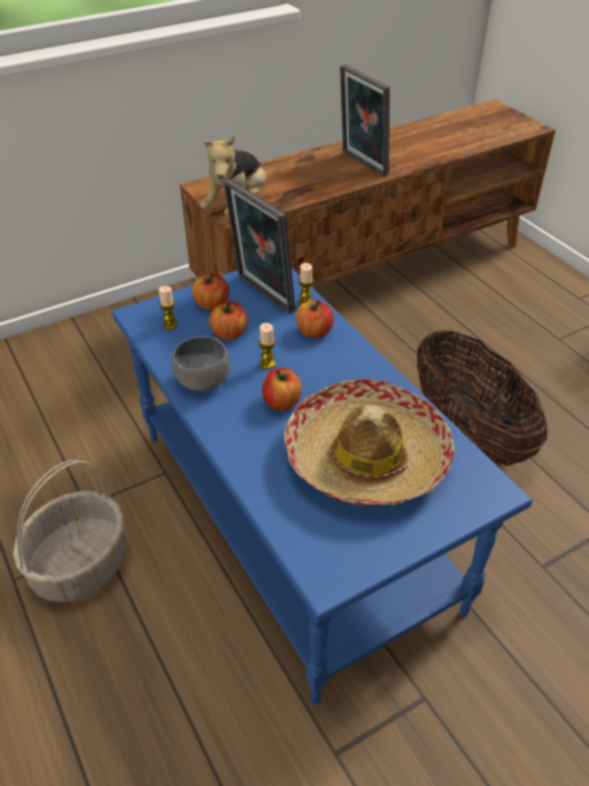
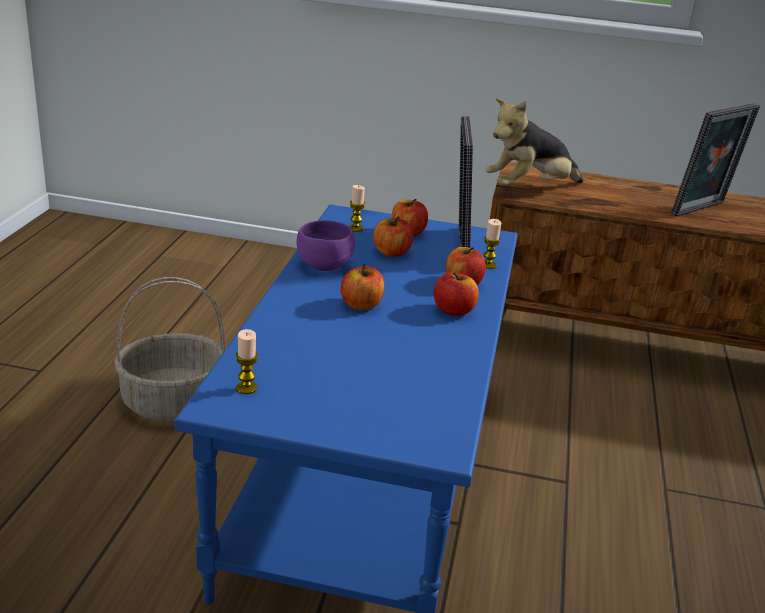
camera: 40 degrees right, 15 degrees down
grey bowl [172,336,230,391] -> purple bowl [297,220,355,271]
candle [259,323,276,369] -> candle moved to [236,329,258,394]
hat [284,379,455,506] -> none
picture frame [340,64,390,177] -> picture frame turned 135 degrees counterclockwise [671,103,760,216]
basket [417,330,548,466] -> none
none -> apple [434,272,479,316]

